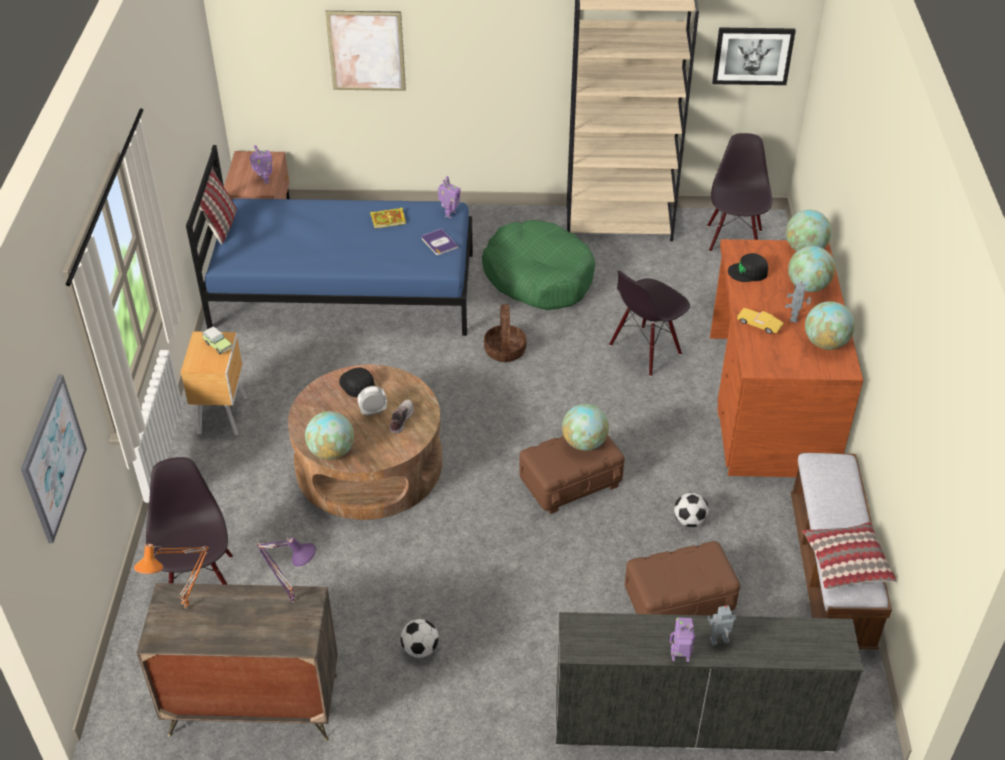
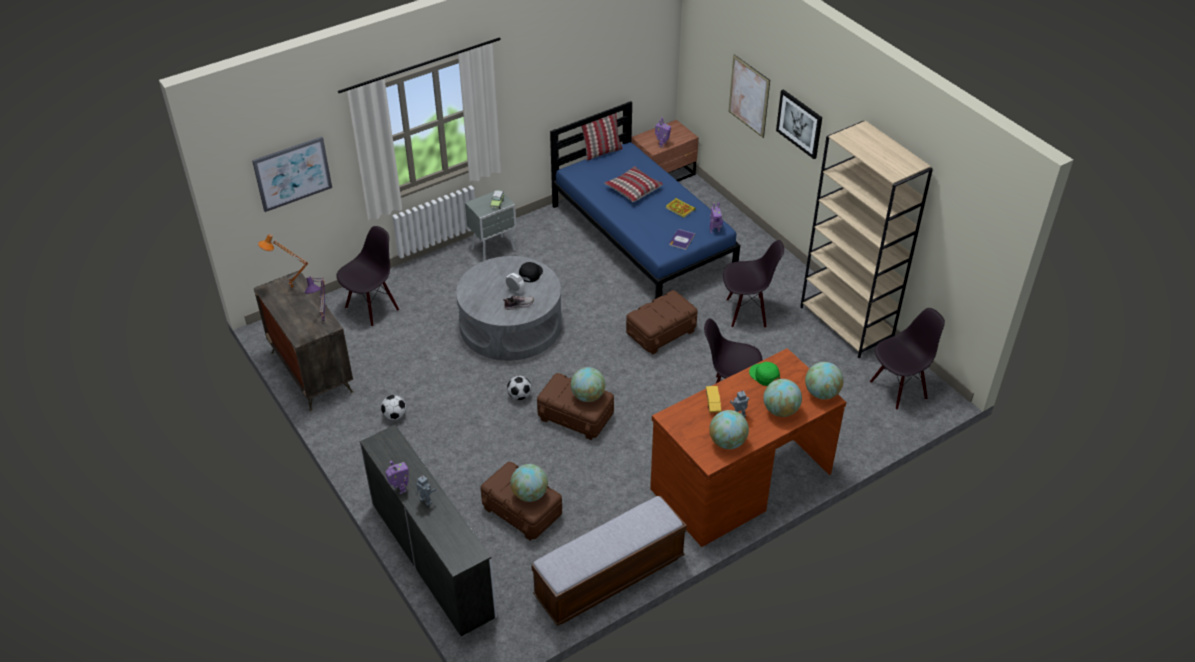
camera: 55 degrees right, 0 degrees up
brown nightstand [181,332,247,436] -> grey nightstand [465,189,516,261]
brown coffee table [288,365,442,520] -> grey coffee table [456,256,562,361]
globe [305,411,354,460] -> globe moved to [510,464,548,502]
green dog bed [482,220,595,310] -> black chair [723,240,784,328]
basket [484,304,526,362] -> brown storage box [626,290,698,354]
football [674,493,709,527] -> football moved to [507,376,531,400]
picture [712,27,796,85] -> picture moved to [776,89,822,159]
black cap [728,253,768,282] -> green cap [749,362,780,386]
pillow [802,522,897,589] -> pillow moved to [604,166,663,202]

